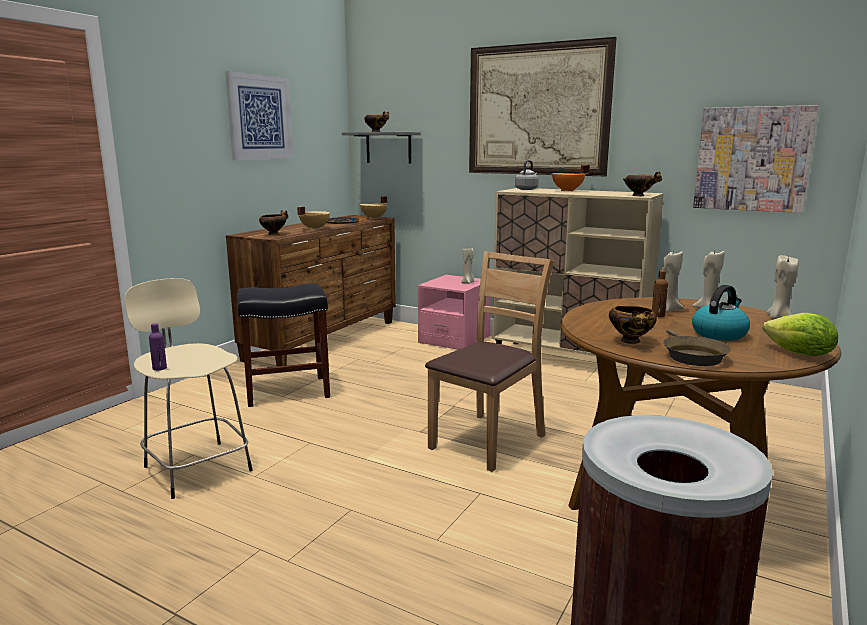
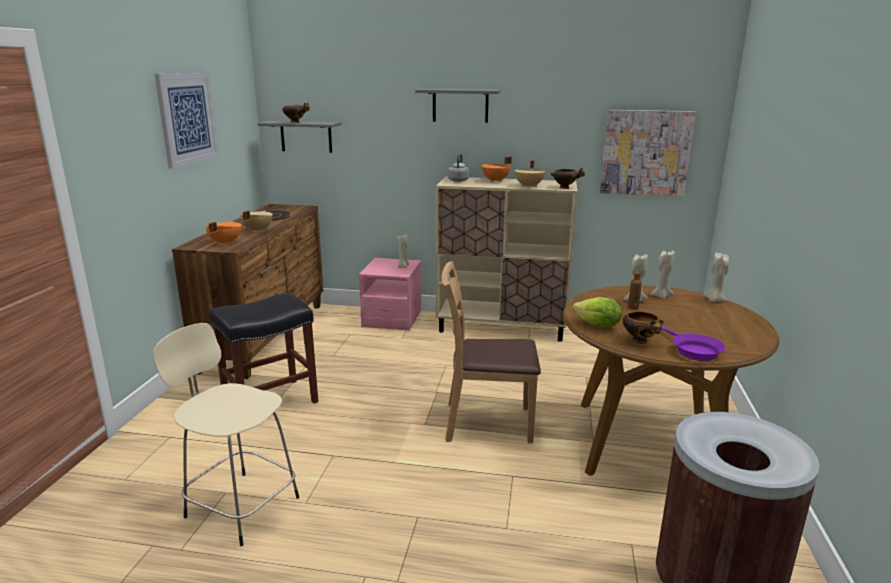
camera: 20 degrees left, 5 degrees up
purple bottle [149,323,167,371] -> none
bowl [259,210,288,235] -> orange cooking pot [205,221,242,245]
beige cooking pot [360,196,387,219] -> beige cooking pot moved to [514,160,546,188]
brown chair [425,252,554,472] -> brown chair turned 105 degrees counterclockwise [442,261,541,443]
picture [469,37,617,176] -> grey shelf [415,89,501,123]
brown frying pan [663,329,731,366] -> purple frying pan [662,327,725,361]
kettle [692,285,750,341] -> none
lettuce [763,312,838,356] -> lettuce moved to [573,297,622,327]

